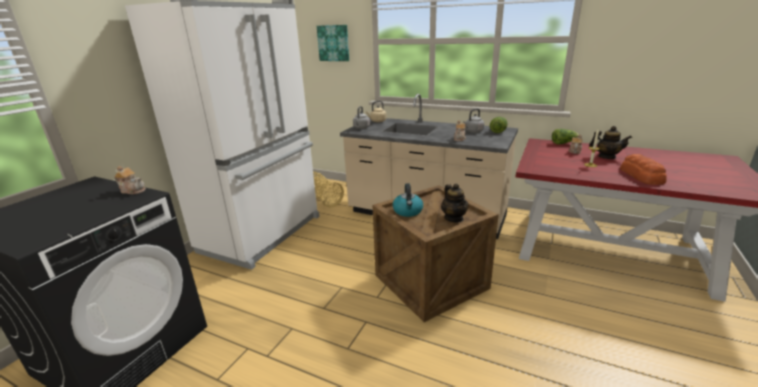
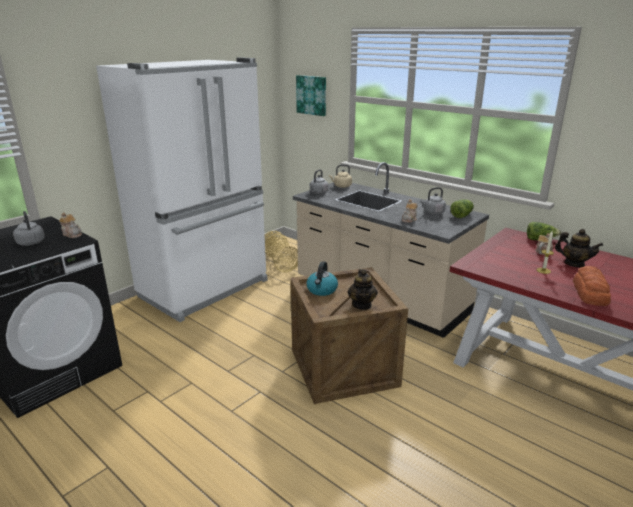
camera: 15 degrees right, 0 degrees up
none -> grey kettle [13,211,44,246]

